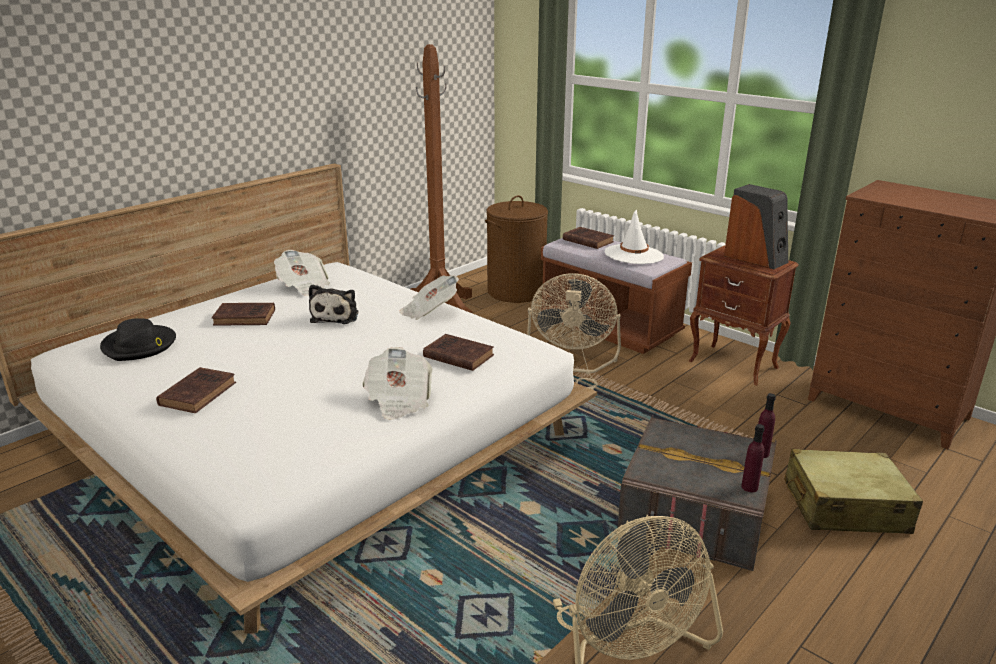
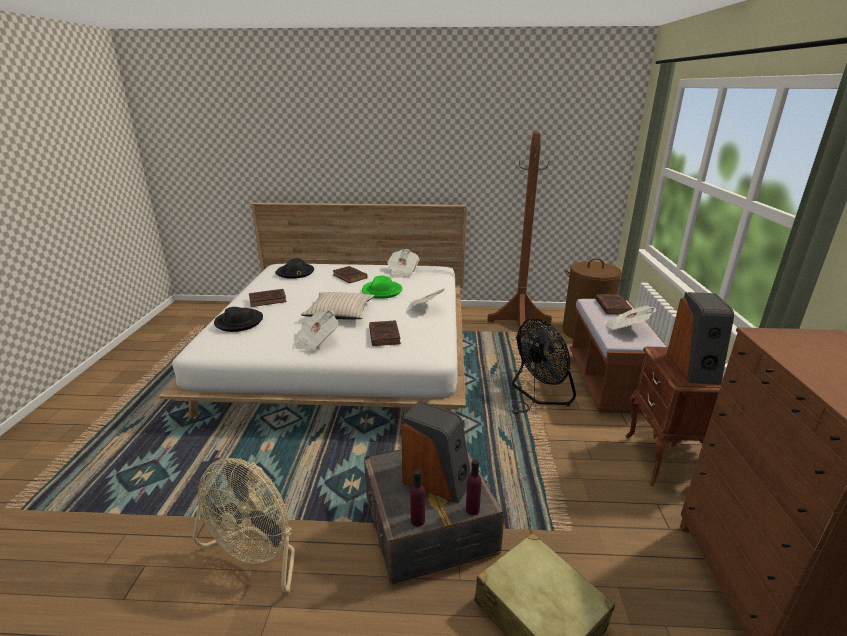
camera: 50 degrees right, 0 degrees up
plush toy [309,284,359,324] -> green hat [362,275,402,299]
beige fan [527,273,621,390] -> black fan [512,319,576,414]
white hat [605,209,664,264] -> newspaper [604,306,656,330]
none -> black hat [214,307,263,332]
none -> beige pillow [301,292,374,319]
none -> speaker [401,400,471,503]

